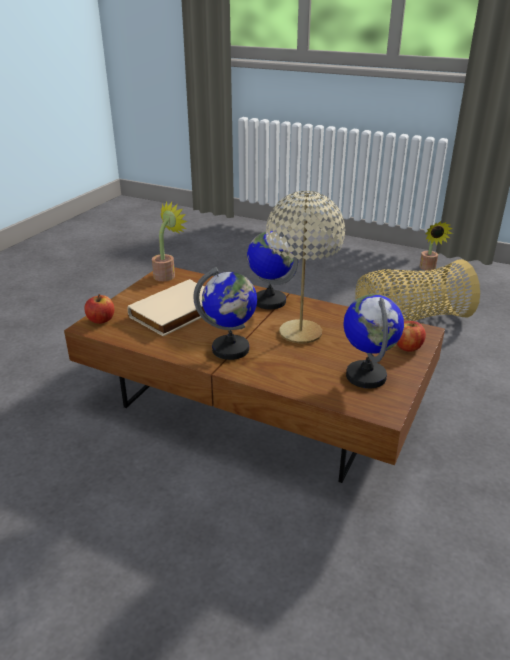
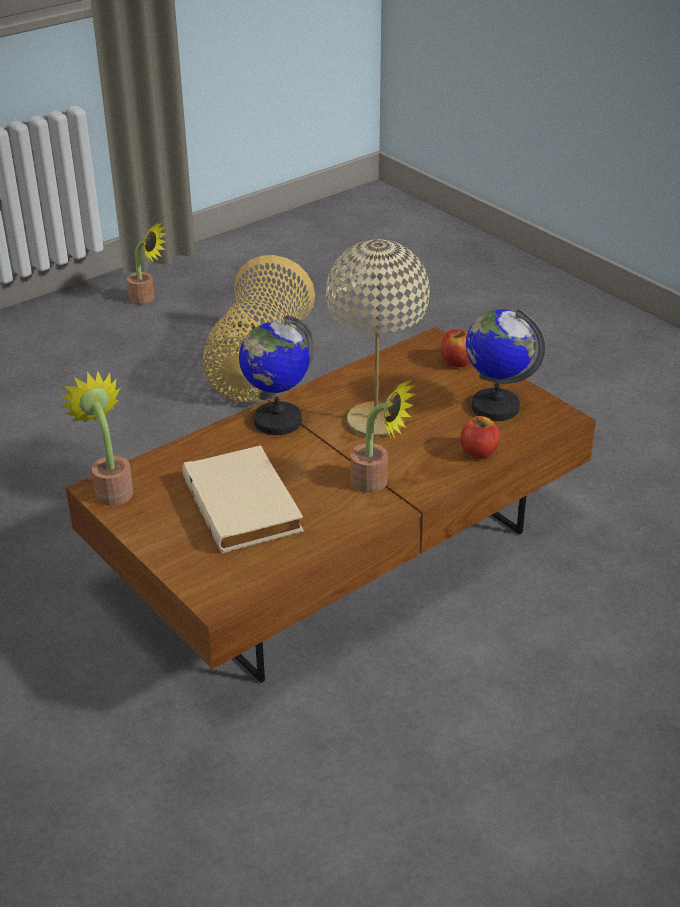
camera: 65 degrees left, 5 degrees up
apple [84,294,114,324] -> apple moved to [461,416,500,459]
globe [194,267,257,360] -> potted plant [351,380,416,492]

